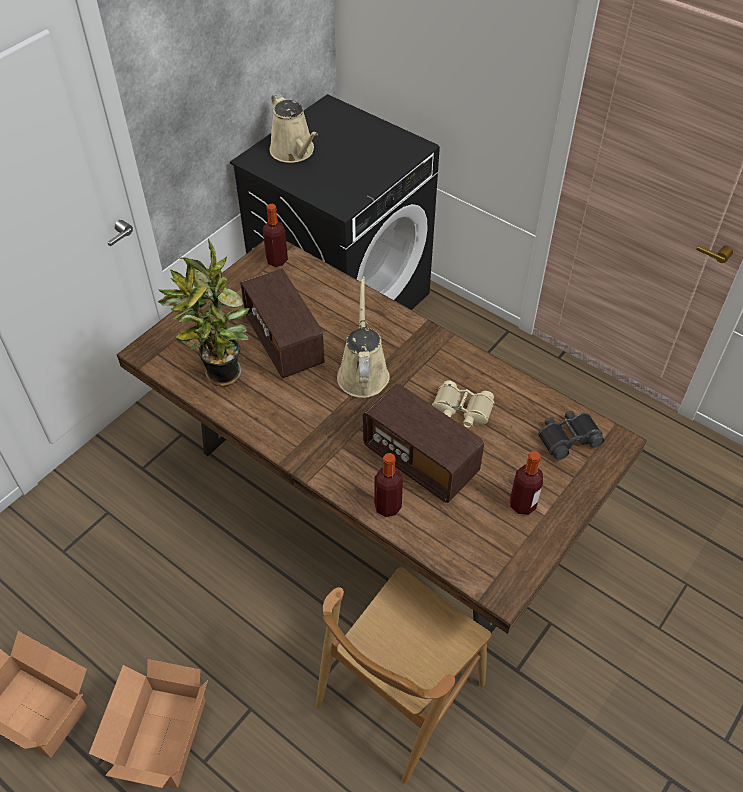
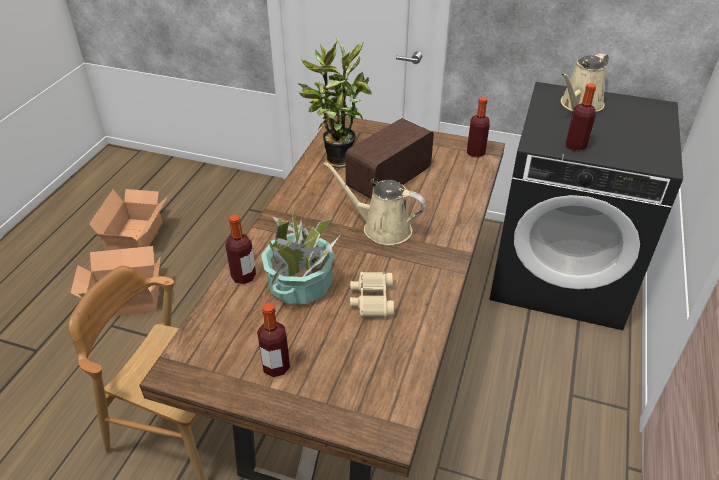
camera: 70 degrees right, 10 degrees down
beige watering can [337,276,390,398] -> beige watering can turned 135 degrees counterclockwise [324,161,426,245]
radio [363,384,484,503] -> potted plant [261,211,339,304]
black binoculars [538,411,604,460] -> none
none -> bottle [566,83,596,151]

